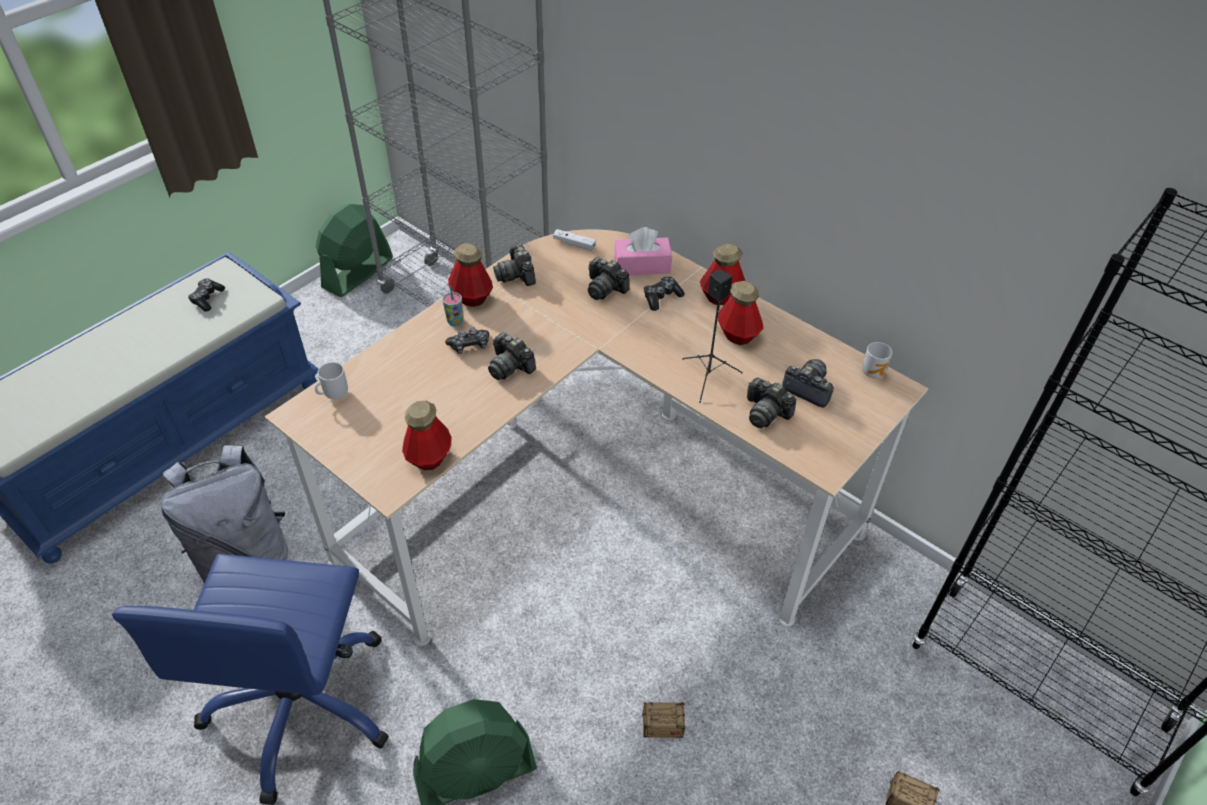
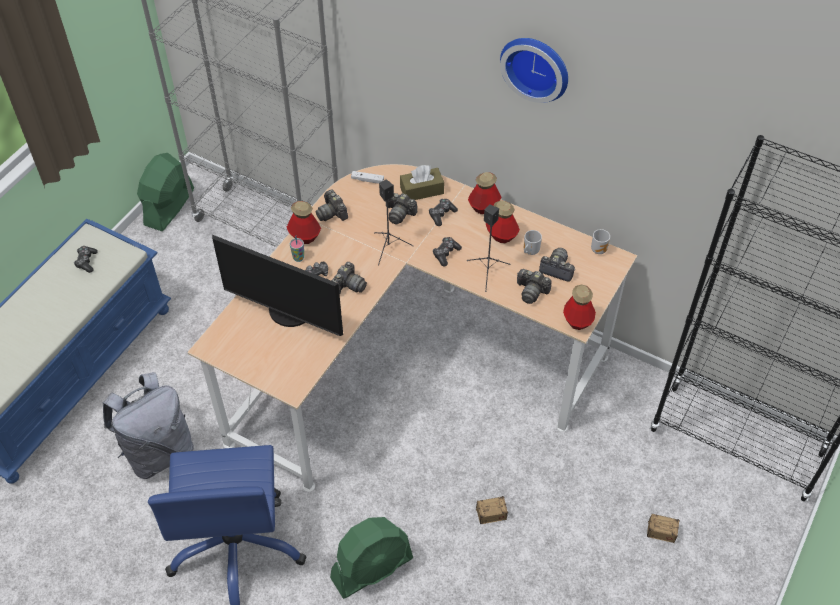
camera: 10 degrees left, 5 degrees up
mug [315,362,348,399] -> mug moved to [524,230,542,255]
bottle [402,401,451,470] -> bottle moved to [563,285,596,330]
camera [488,332,536,380] -> camera turned 90 degrees counterclockwise [332,262,367,294]
pink tissue box [614,227,672,275] -> brown tissue box [400,165,444,200]
none -> monitor [212,235,343,336]
none -> black speaker [374,179,414,265]
none -> game controller [433,237,462,266]
none -> wall clock [500,38,568,103]

